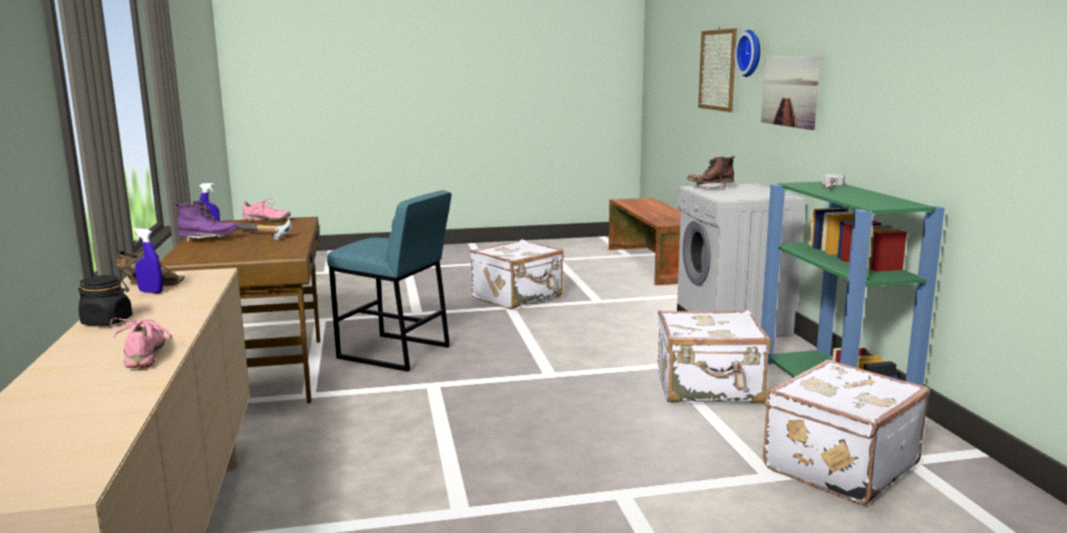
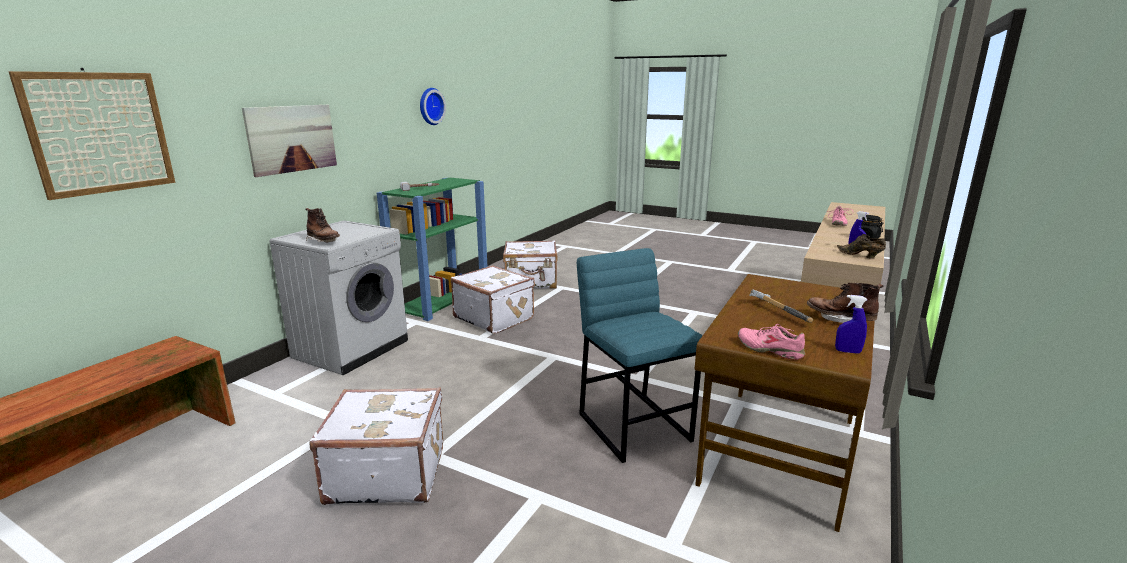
camera: 140 degrees left, 5 degrees up
purple boot [175,201,239,242] -> brown boot [807,283,884,323]
wall clock [735,30,760,77] -> wall clock moved to [420,88,446,125]

